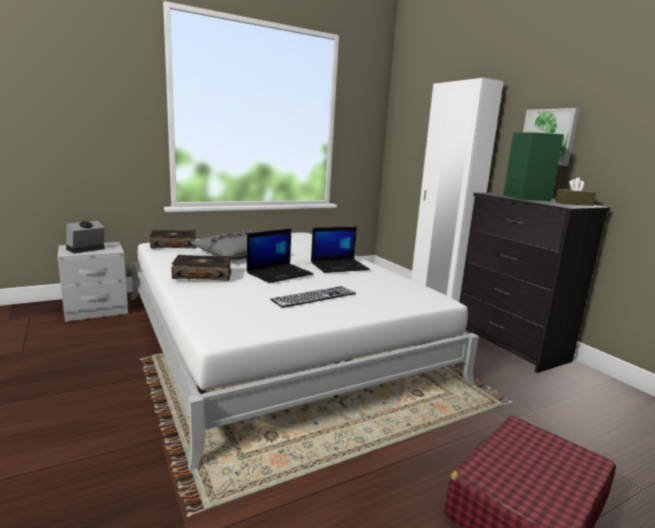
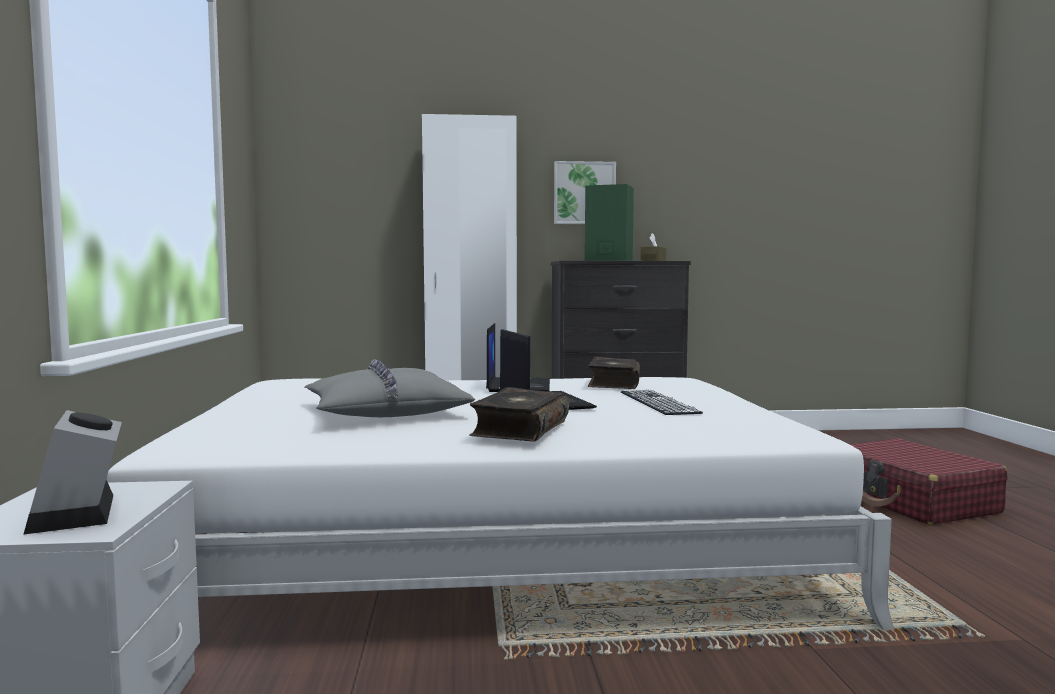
camera: 65 degrees left, 10 degrees down
book [150,230,196,248] -> book moved to [588,357,640,389]

